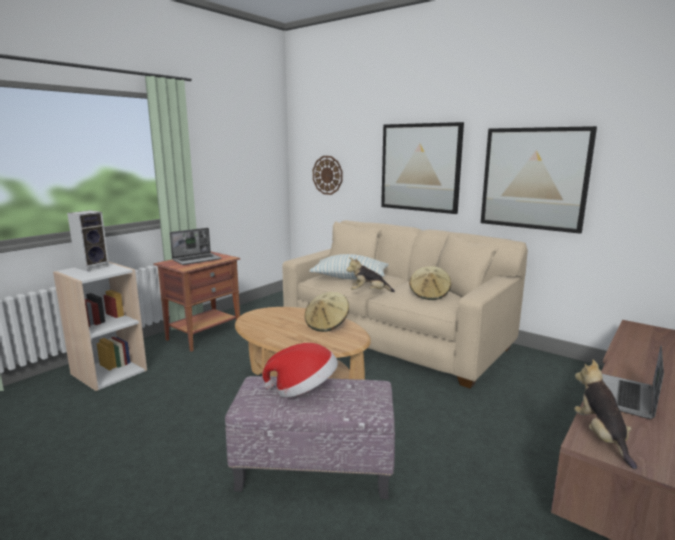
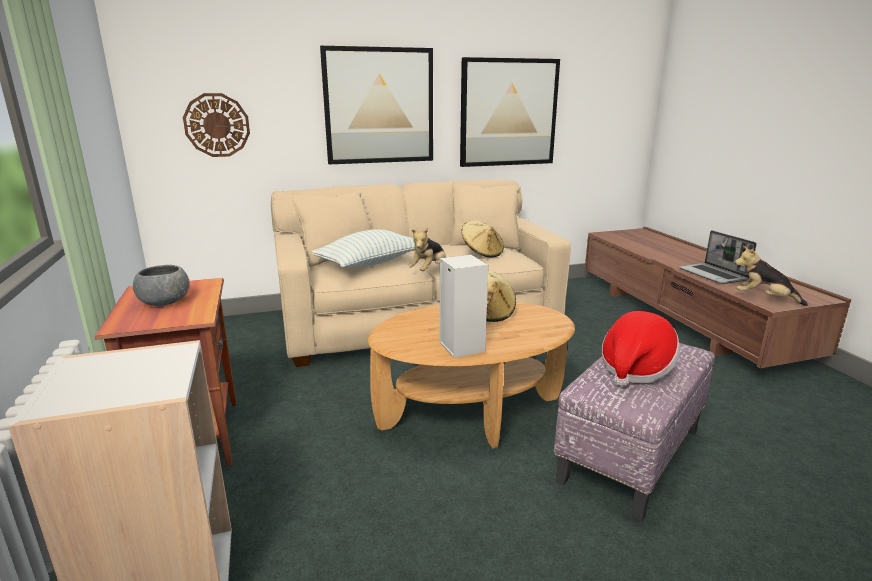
camera: 55 degrees left, 5 degrees up
speaker [67,210,109,271] -> speaker moved to [439,255,488,358]
laptop [170,228,221,265] -> grey bowl [133,265,190,306]

